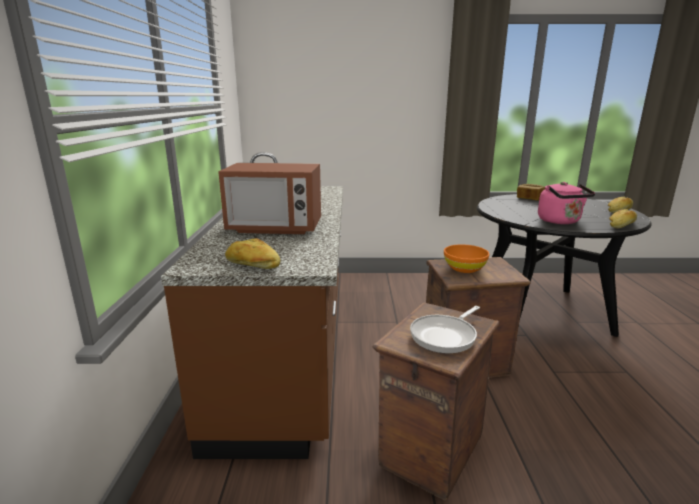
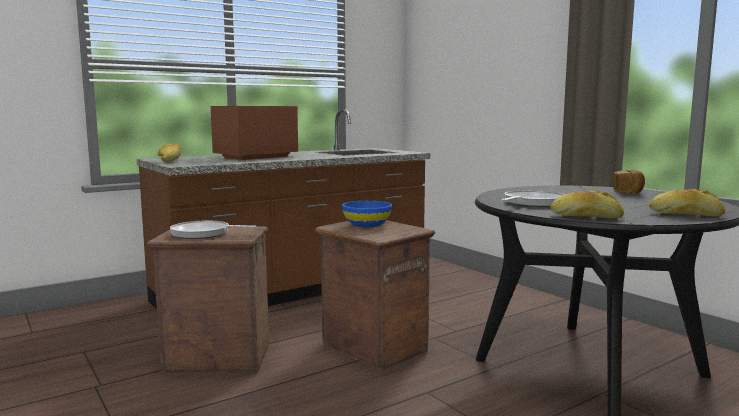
camera: 55 degrees right, 10 degrees down
microwave [218,163,321,234] -> microwave turned 75 degrees clockwise [211,106,298,160]
orange bowl [444,244,489,273] -> blue bowl [342,201,392,227]
pink kettle [538,182,595,224] -> frying pan [501,190,565,207]

